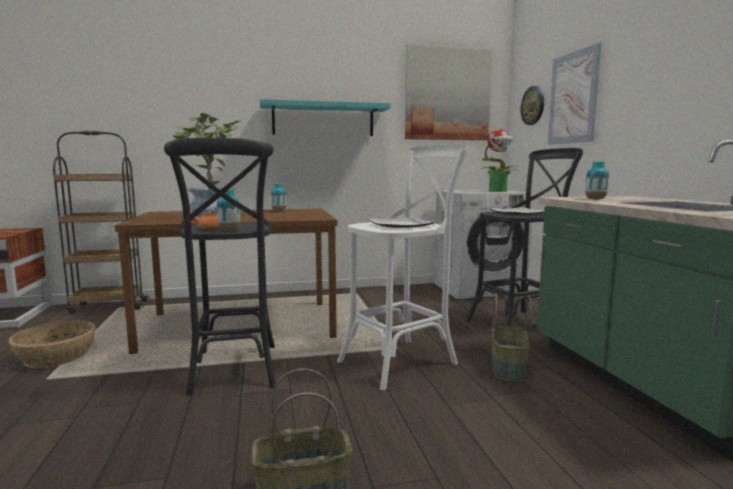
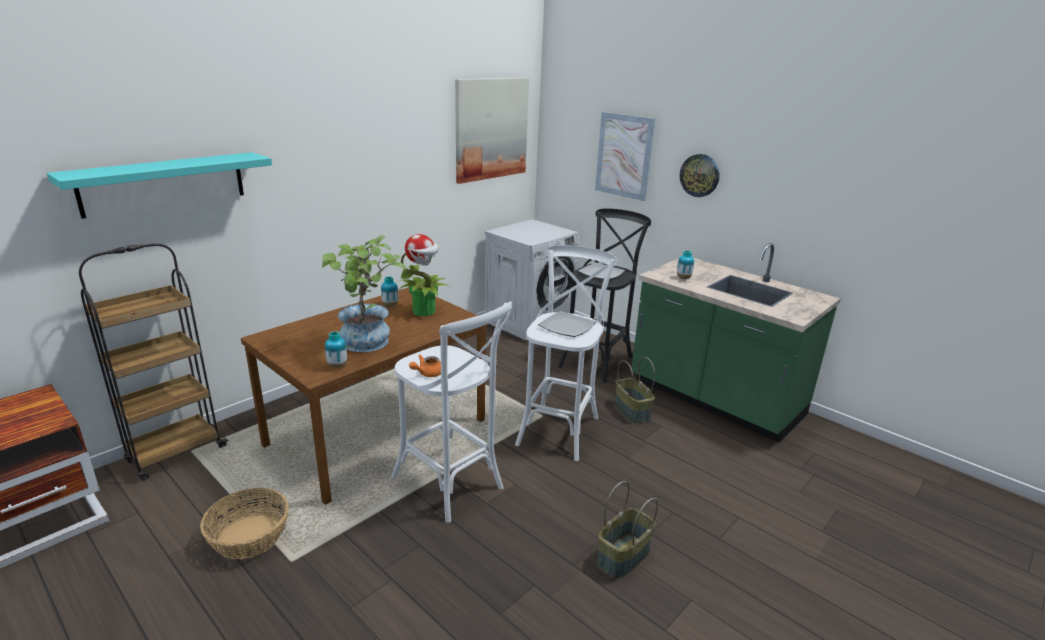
camera: 35 degrees left, 15 degrees up
black stool [164,138,276,396] -> white stool [391,301,512,523]
vase [217,190,241,231] -> vase moved to [325,331,347,368]
turquoise shelf [260,99,391,136] -> turquoise shelf moved to [47,152,272,219]
potted plant [481,129,519,192] -> potted plant moved to [399,234,449,316]
wall clock [521,86,544,125] -> wall clock moved to [680,154,720,197]

